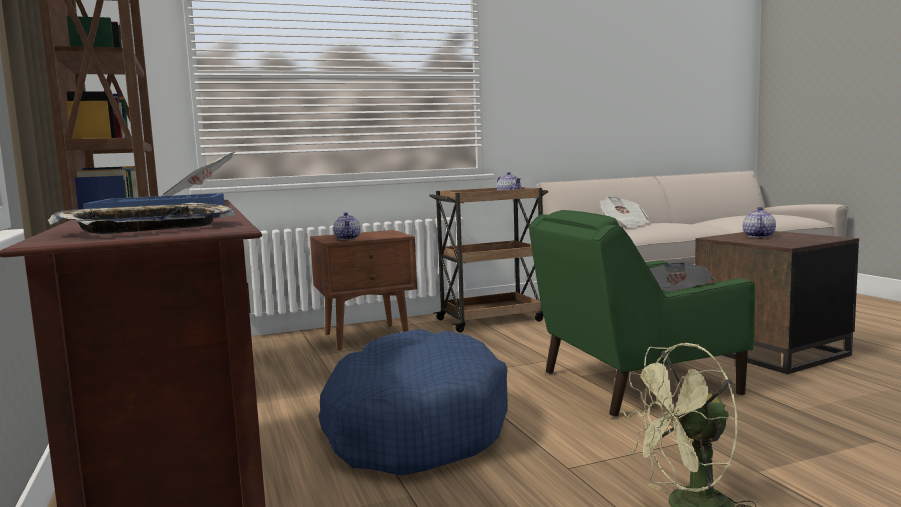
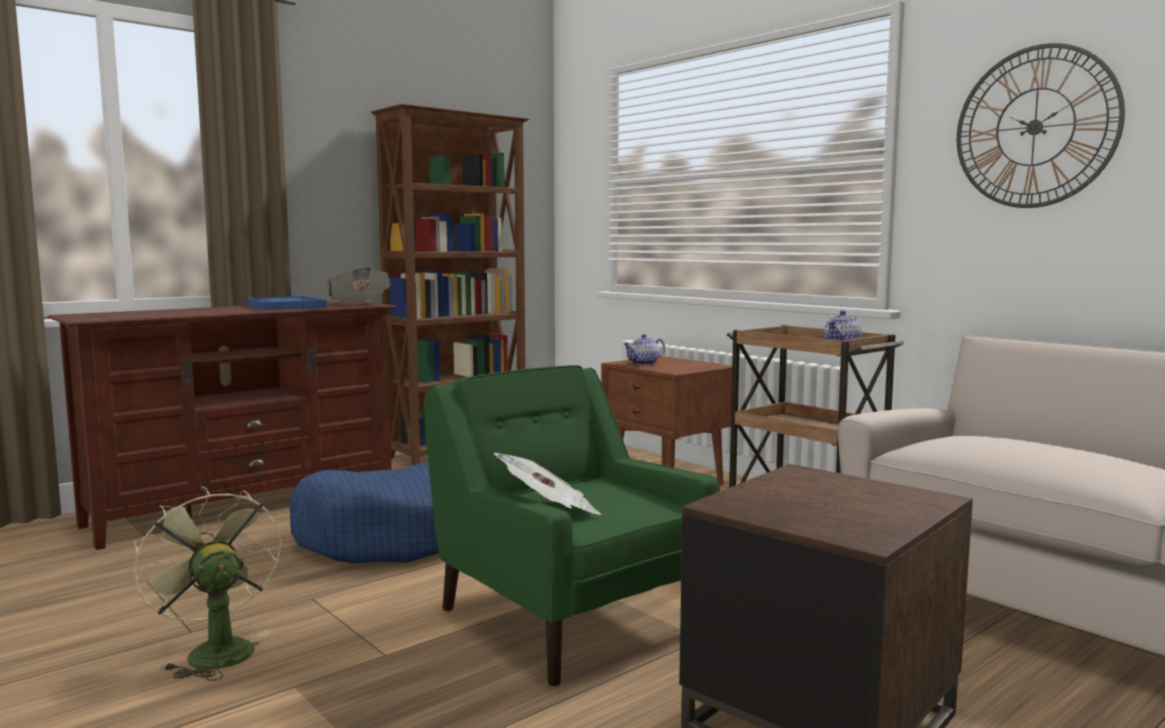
camera: 70 degrees right, 0 degrees up
tray [48,203,235,234] -> none
newspaper [600,196,650,228] -> none
teapot [743,207,776,238] -> none
none -> wall clock [957,43,1125,208]

